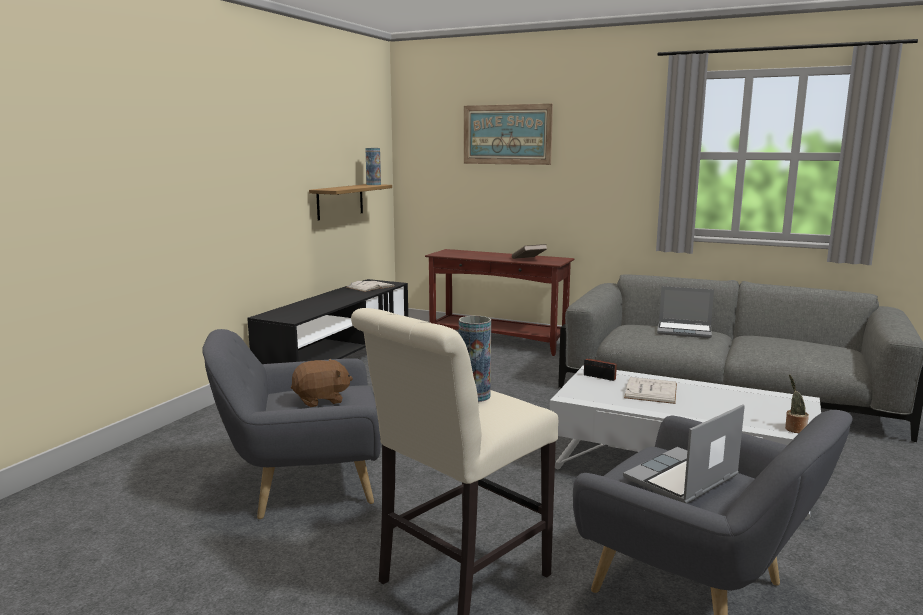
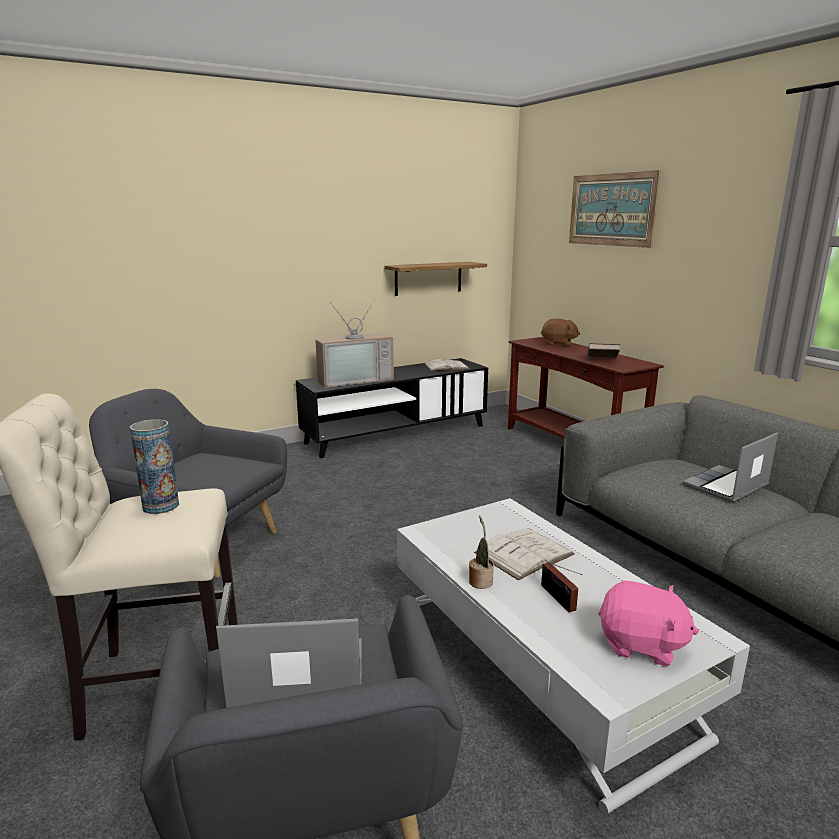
camera: 35 degrees right, 5 degrees up
brown plush toy [291,359,353,407] -> brown plush toy moved to [541,319,580,347]
vase [365,148,381,185] -> none
radio [584,352,621,381] -> radio moved to [541,563,582,612]
laptop [657,286,714,338] -> laptop turned 90 degrees clockwise [682,433,778,503]
potted plant [785,374,809,433] -> potted plant moved to [469,515,494,589]
none -> television [315,300,394,388]
none -> pink plush toy [598,581,699,666]

